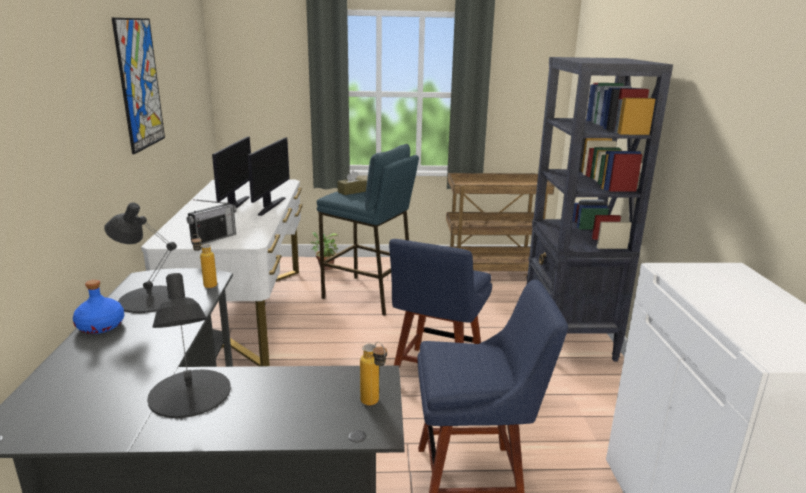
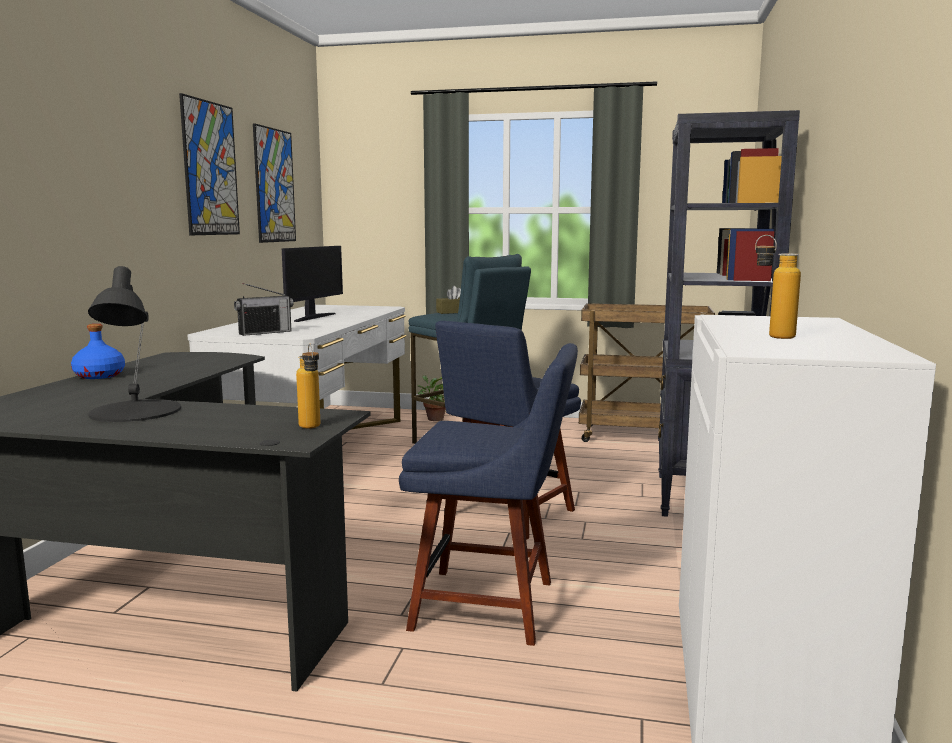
camera: 15 degrees right, 10 degrees down
black table lamp [104,203,177,313] -> none
bottle [191,234,217,288] -> bottle moved to [755,235,801,339]
monitor [247,137,290,216] -> none
none -> picture [253,123,296,243]

